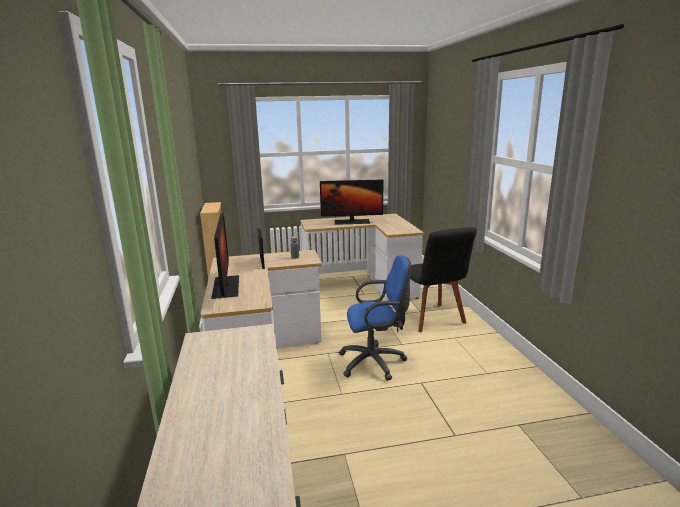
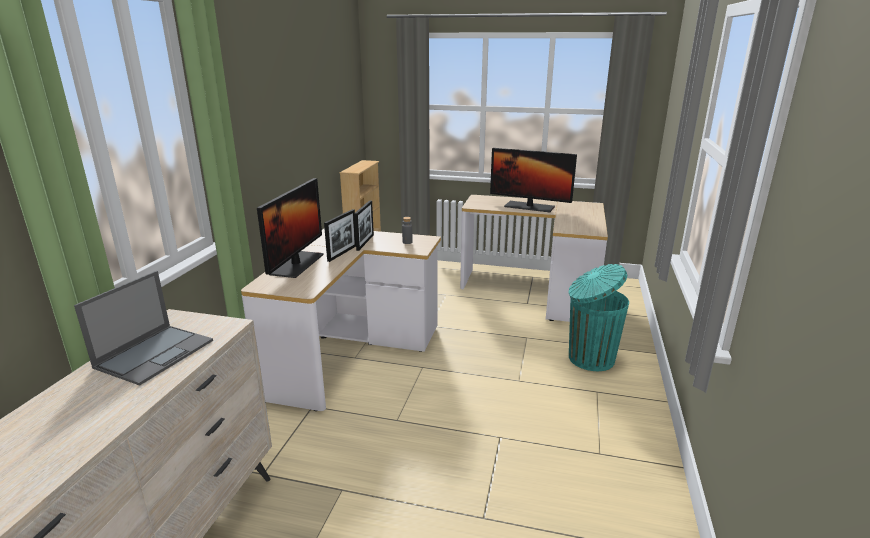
camera: 25 degrees right, 5 degrees up
blue office chair [339,255,411,381] -> none
black chair [410,227,477,332] -> turquoise trash can [568,264,629,371]
none -> laptop [74,271,213,386]
none -> picture frame [324,209,356,262]

